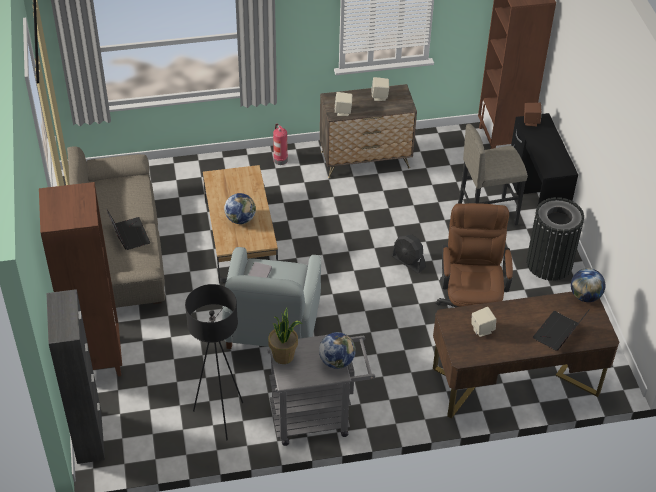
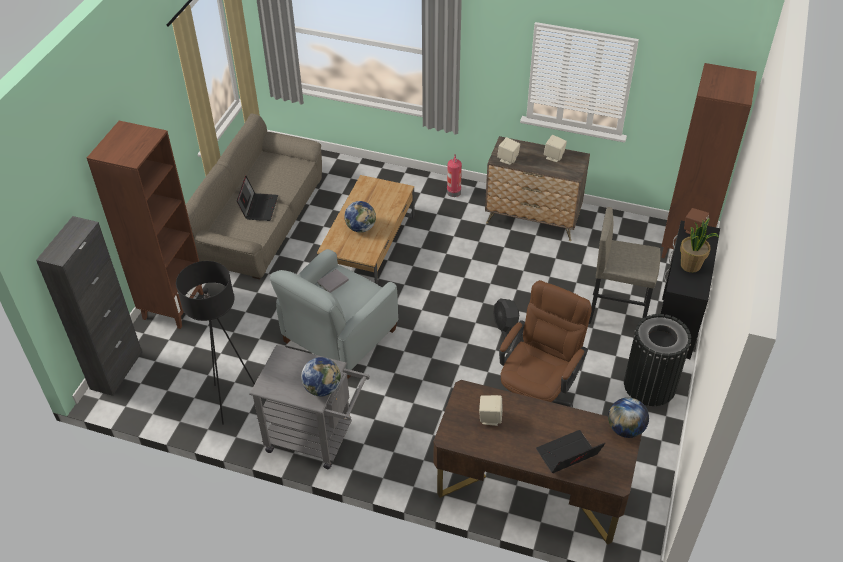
camera: 30 degrees right, 0 degrees up
potted plant [268,308,302,364] -> potted plant moved to [680,218,719,273]

